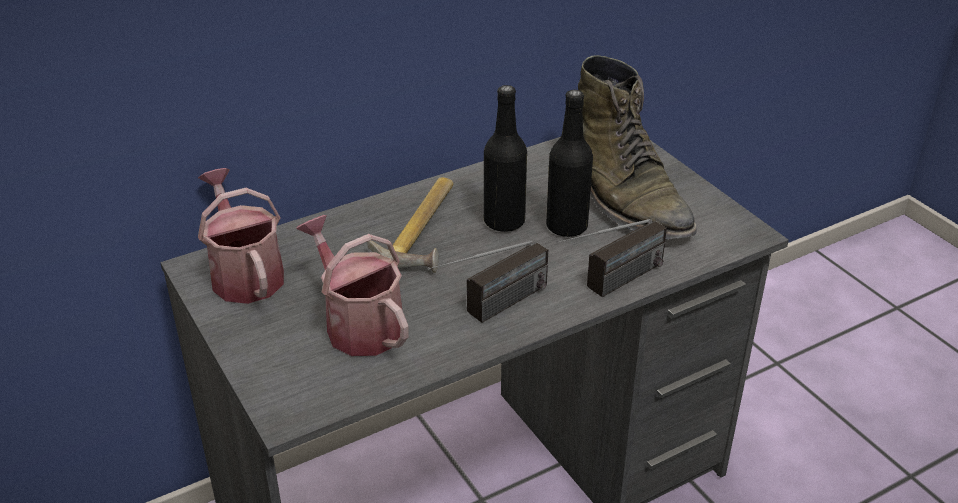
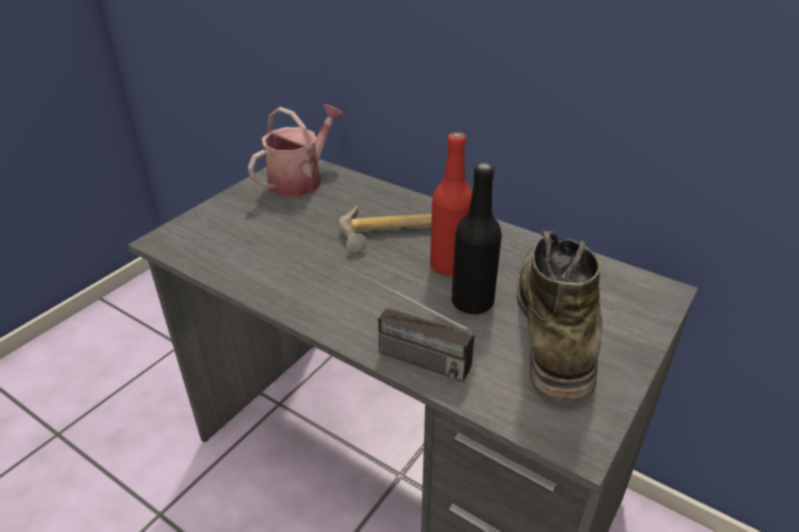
camera: 65 degrees right, 0 degrees up
watering can [296,215,408,356] -> none
radio [428,241,548,323] -> none
black bottle [484,85,527,232] -> red bottle [430,132,472,276]
green boot [578,55,697,240] -> green boot turned 150 degrees clockwise [517,231,602,403]

